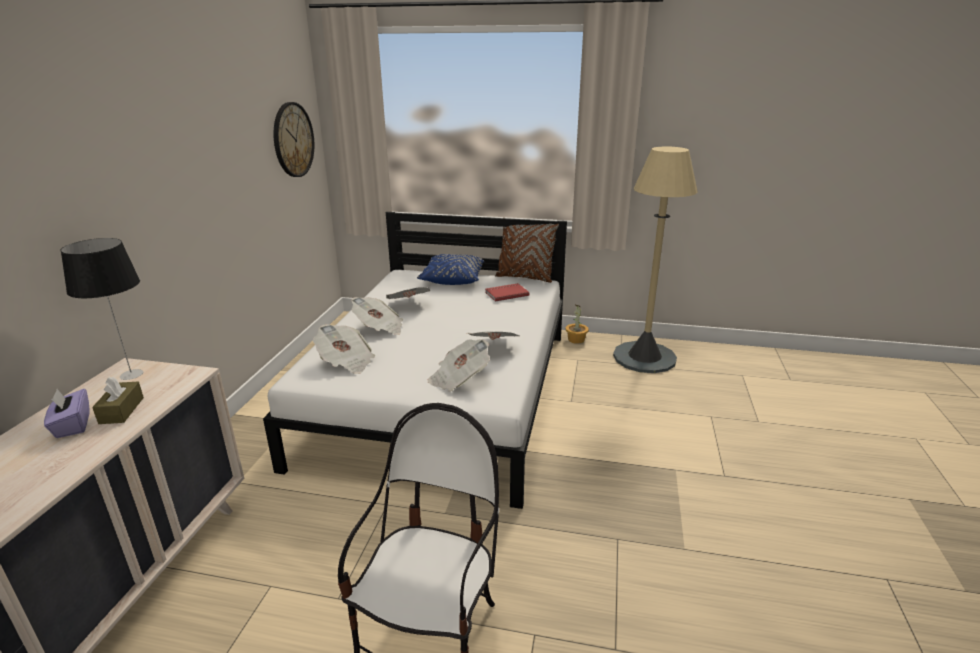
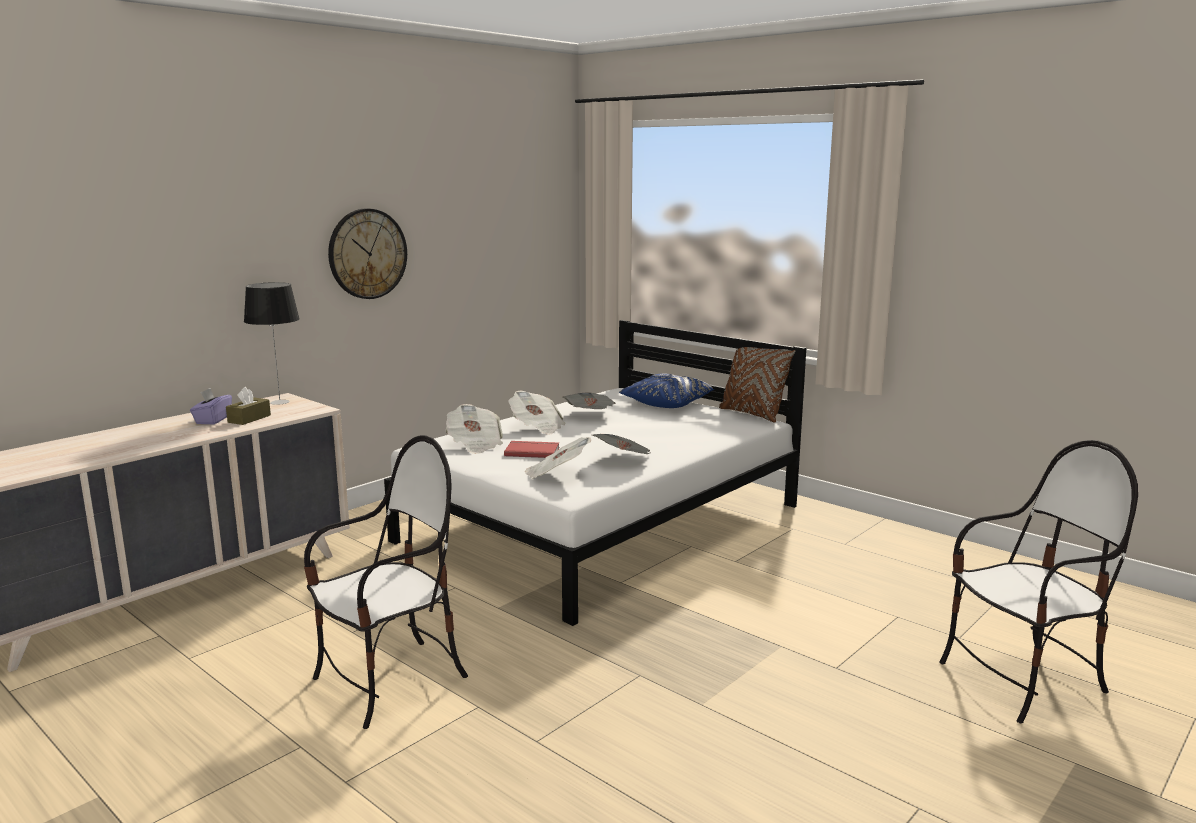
camera: 30 degrees right, 10 degrees down
wall clock [273,102,314,177] -> wall clock moved to [328,209,407,299]
red book [485,283,529,302] -> red book moved to [504,441,559,458]
potted plant [565,305,589,344] -> none
beige floor lamp [613,147,698,373] -> none
none -> chair [939,440,1138,723]

